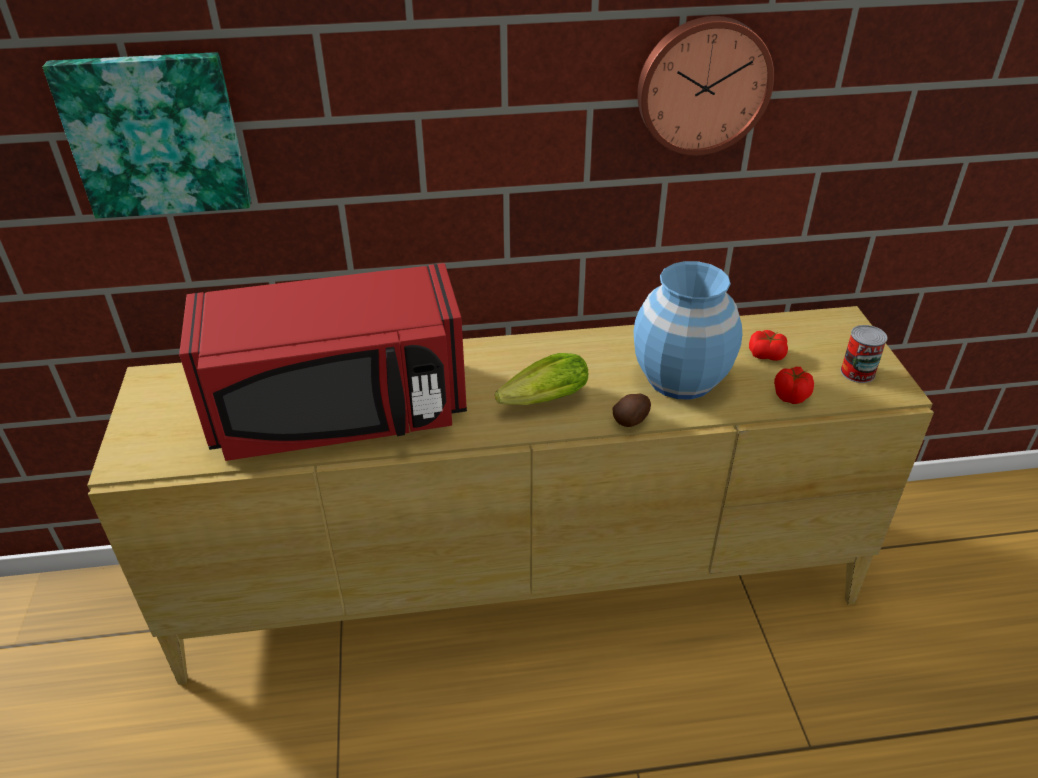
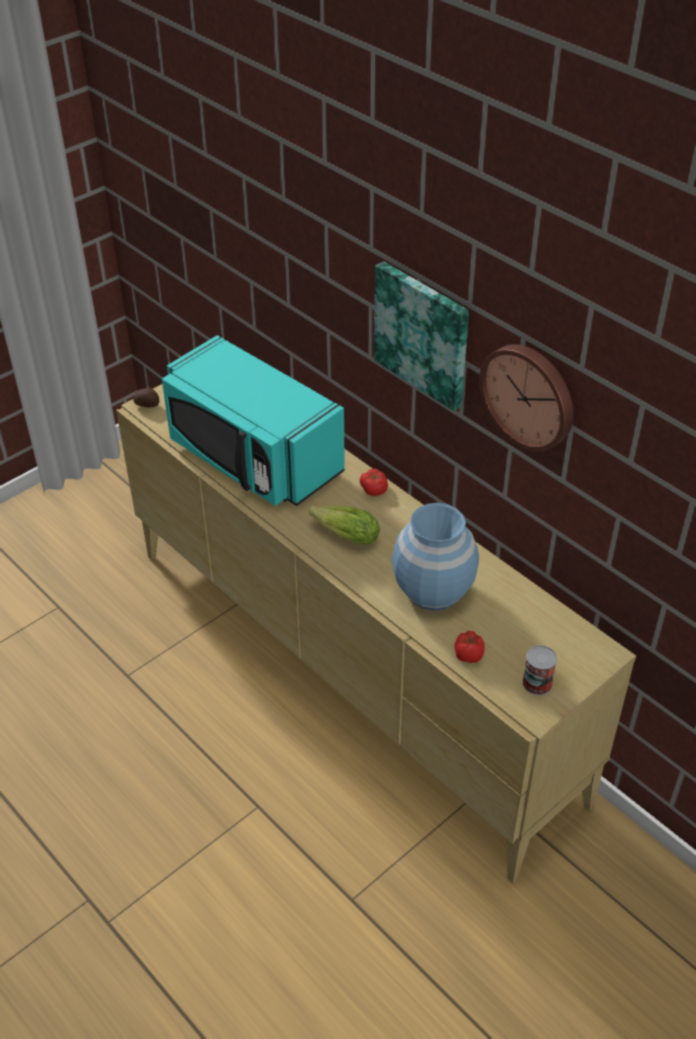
camera: 55 degrees right, 5 degrees up
picture [43,52,251,219] -> picture moved to [374,261,469,411]
red microwave [179,263,467,461] -> turquoise microwave [162,335,345,506]
potato [613,393,651,427] -> potato moved to [133,388,159,408]
tomato [749,330,788,361] -> tomato moved to [360,469,388,496]

